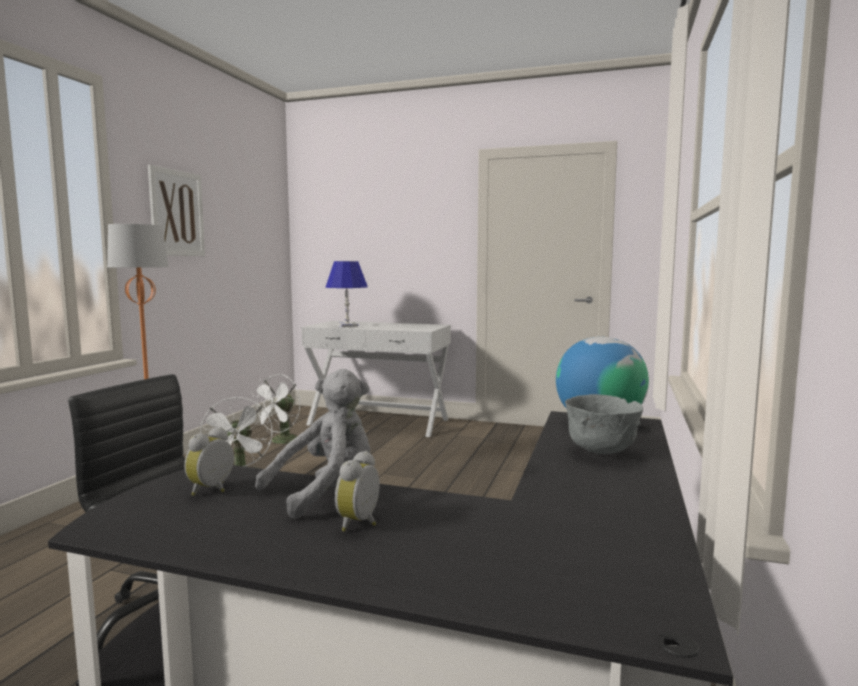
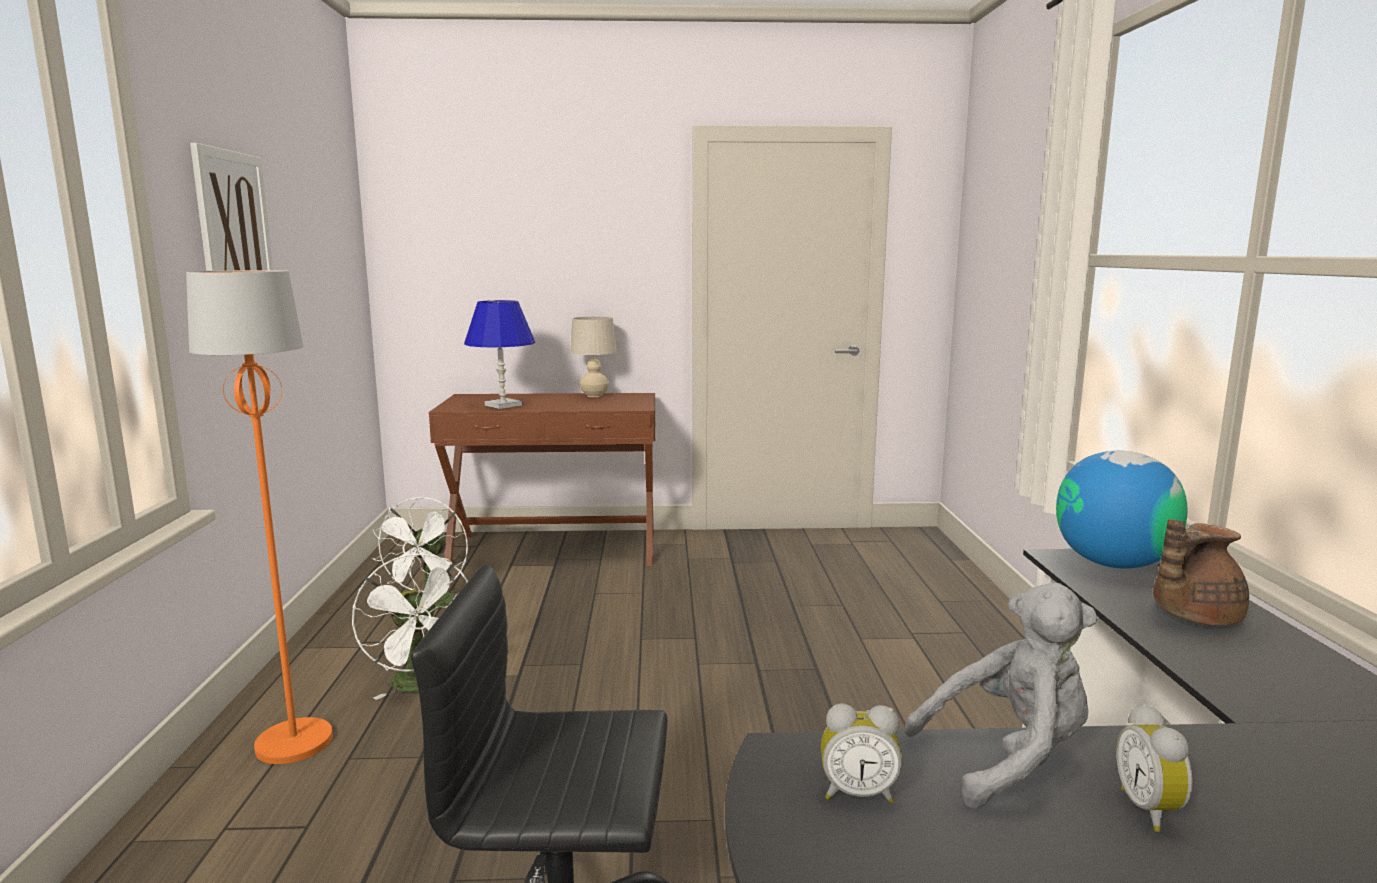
camera: 20 degrees left, 5 degrees up
alarm clock [184,427,234,496] -> alarm clock turned 90 degrees counterclockwise [821,704,902,803]
grey plush toy [255,369,370,519] -> grey plush toy turned 45 degrees clockwise [904,583,1098,809]
white console table [301,321,451,437] -> brown console table [429,393,655,566]
grey bowl [565,394,643,454] -> brown teapot [1153,519,1249,625]
none -> beige table lamp [570,317,617,397]

